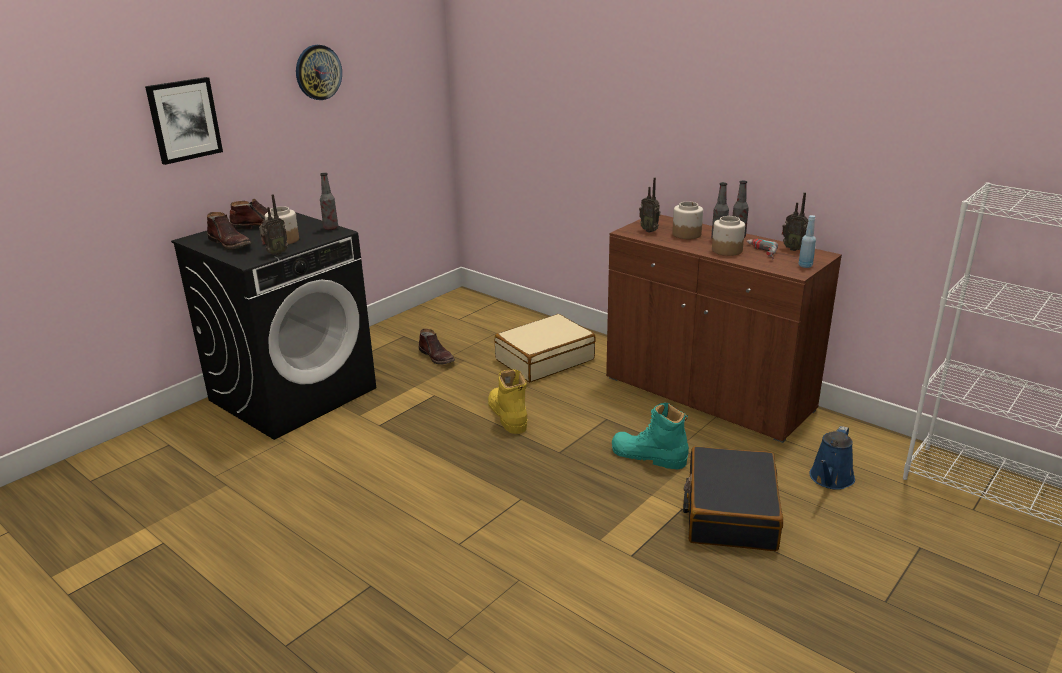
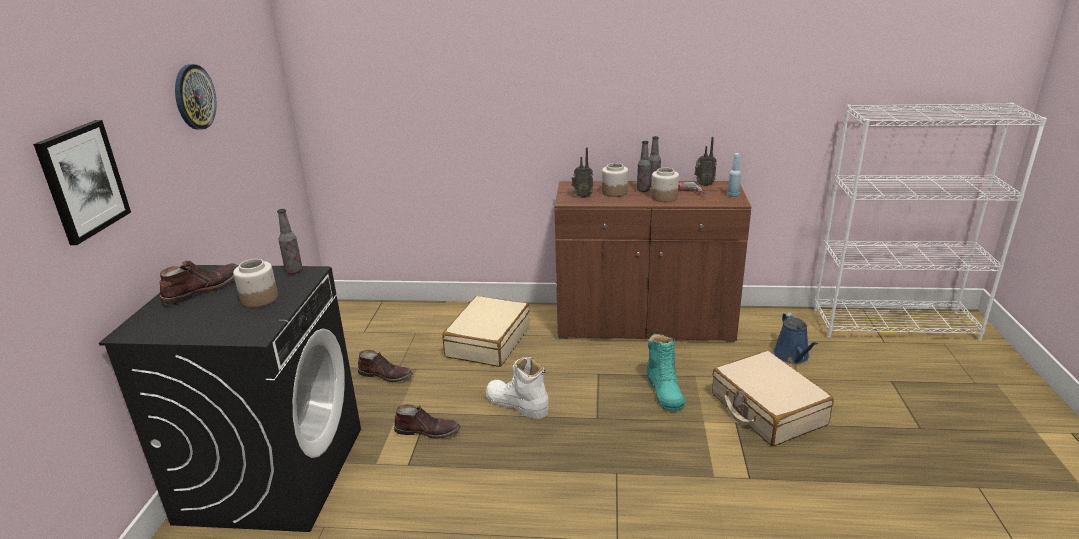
camera: 35 degrees left, 0 degrees up
brown boot [207,212,251,250] -> brown boot moved to [394,404,461,439]
radio [259,194,288,256] -> none
yellow boot [488,369,527,434] -> white boot [486,357,549,419]
turquoise boot [612,403,689,469] -> turquoise boot turned 90 degrees counterclockwise [647,333,685,412]
black suitcase [683,446,783,551] -> beige suitcase [712,351,834,446]

